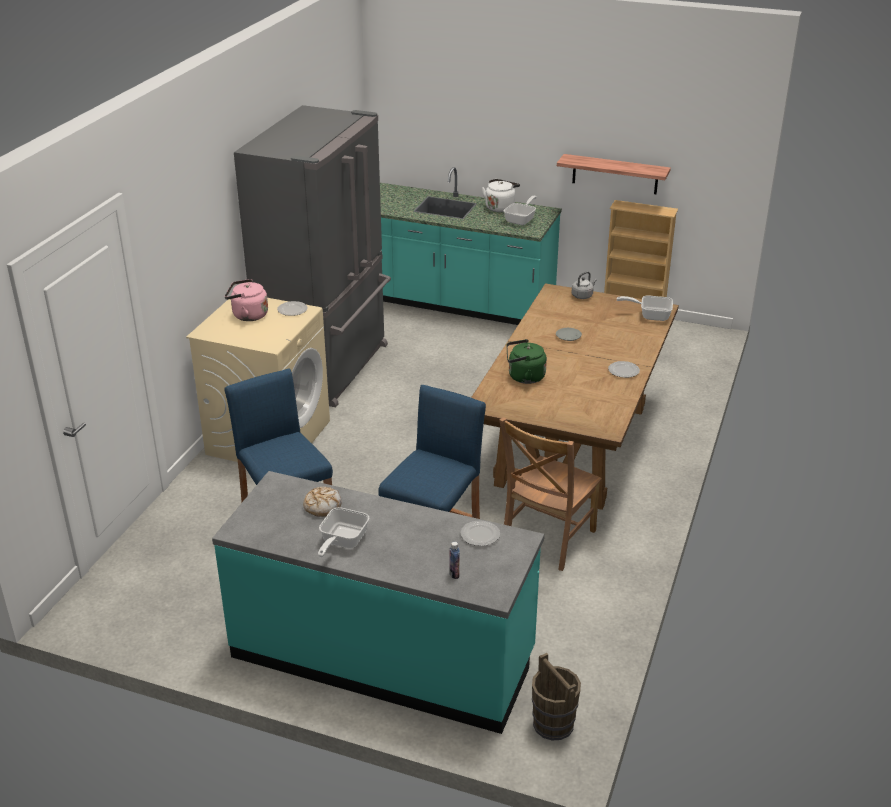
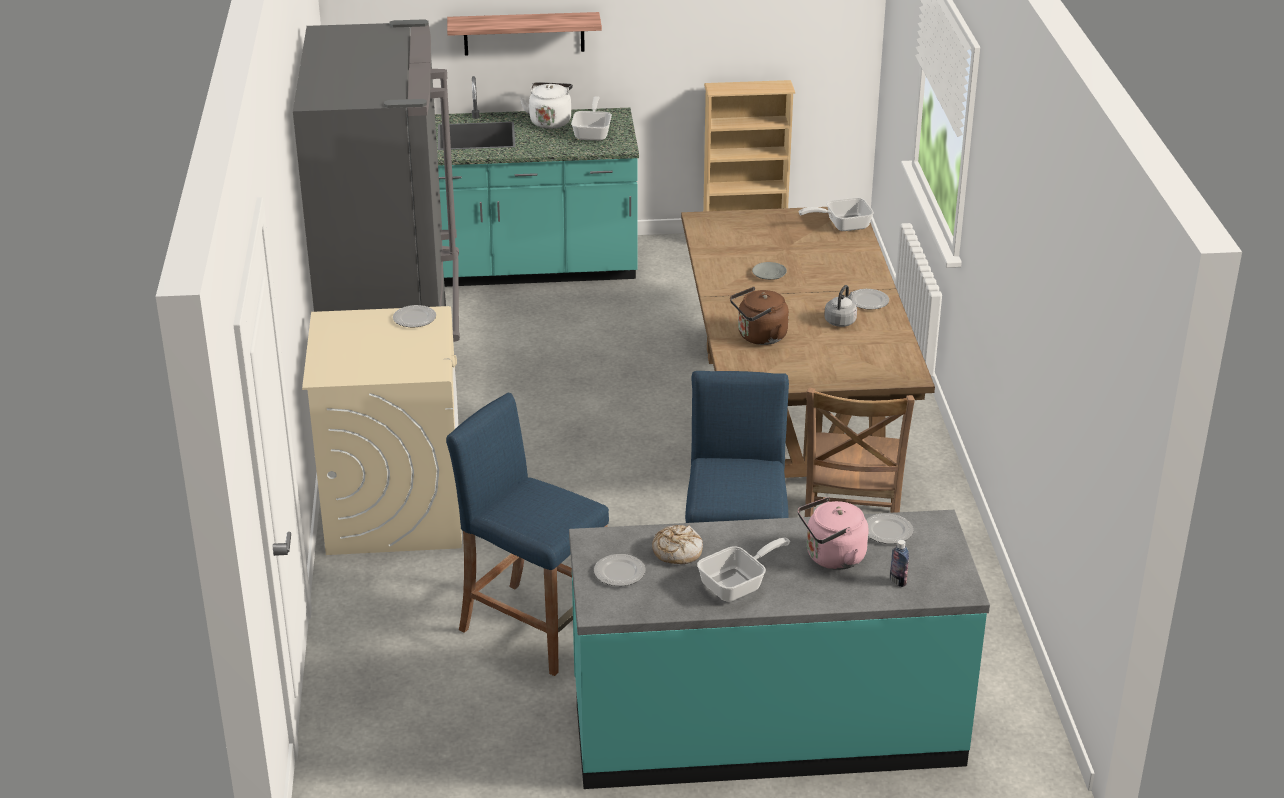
camera: 25 degrees left, 0 degrees up
pink kettle [225,279,268,321] -> pink kettle moved to [798,497,868,570]
frying pan [318,507,369,557] -> frying pan turned 120 degrees counterclockwise [697,538,790,602]
green kettle [507,339,547,384] -> brown kettle [730,287,789,345]
brown bucket [532,653,581,741] -> none
shelf [557,154,671,194] -> shelf moved to [447,12,602,56]
grey kettle [572,272,597,299] -> grey kettle moved to [824,285,857,327]
none -> plate [594,554,646,586]

